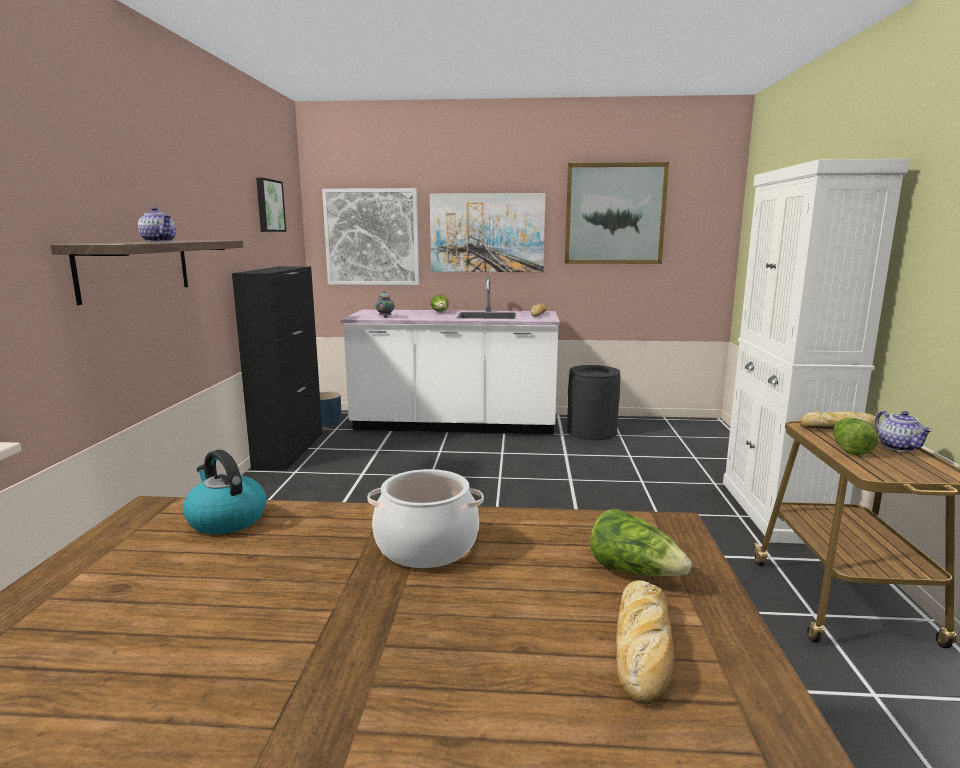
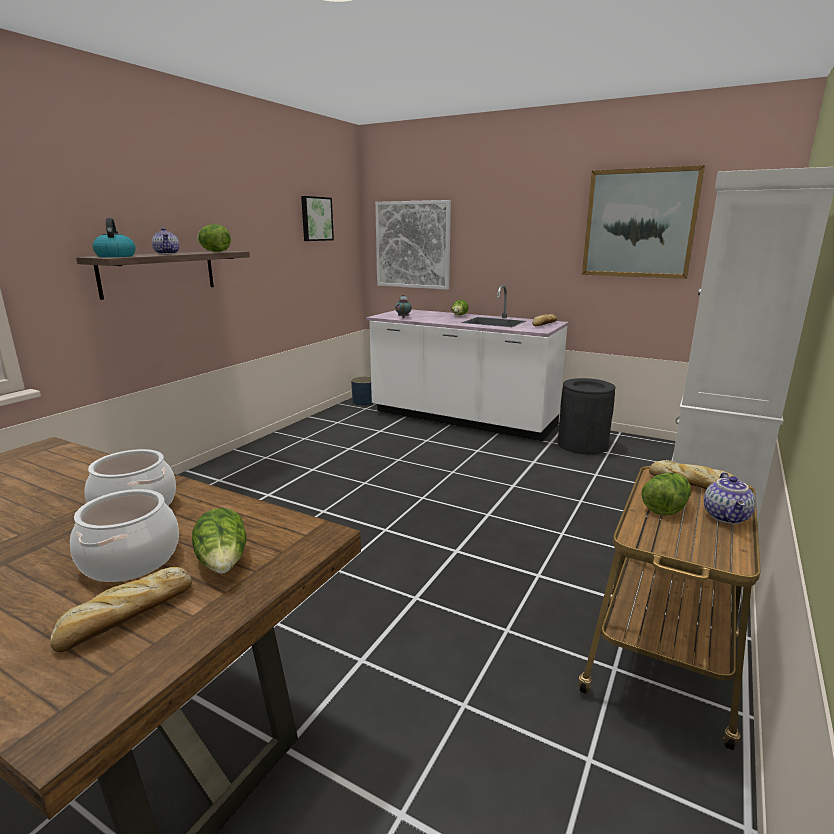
camera: 25 degrees right, 5 degrees up
kettle [183,450,267,534] -> kettle moved to [92,218,136,257]
black cabinet [232,266,322,471] -> none
picture [430,193,546,272] -> none
none -> cooking pot [70,489,179,582]
none -> lettuce [197,224,231,252]

